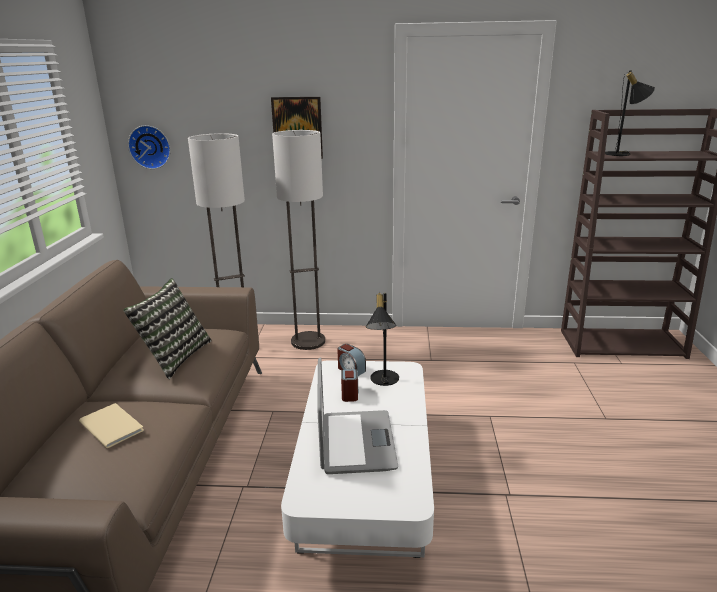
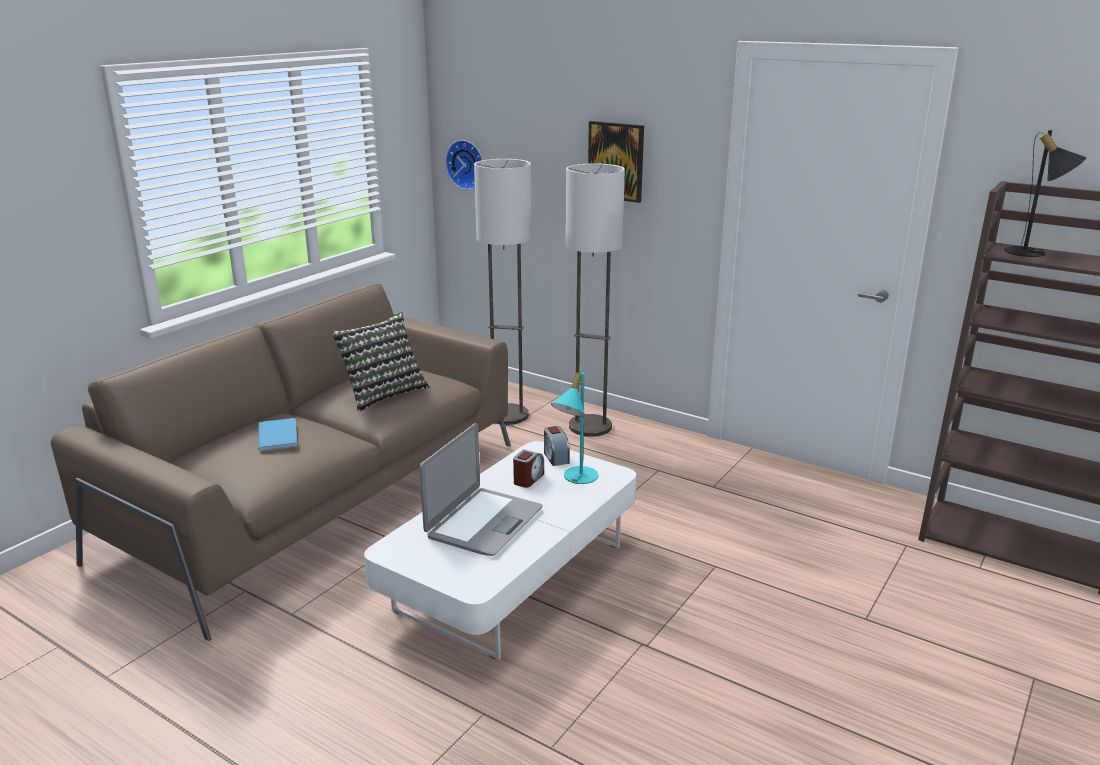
camera: 30 degrees right, 0 degrees up
beige book [79,403,144,448] -> blue book [258,418,297,451]
black table lamp [366,292,399,386] -> turquoise table lamp [551,371,598,484]

